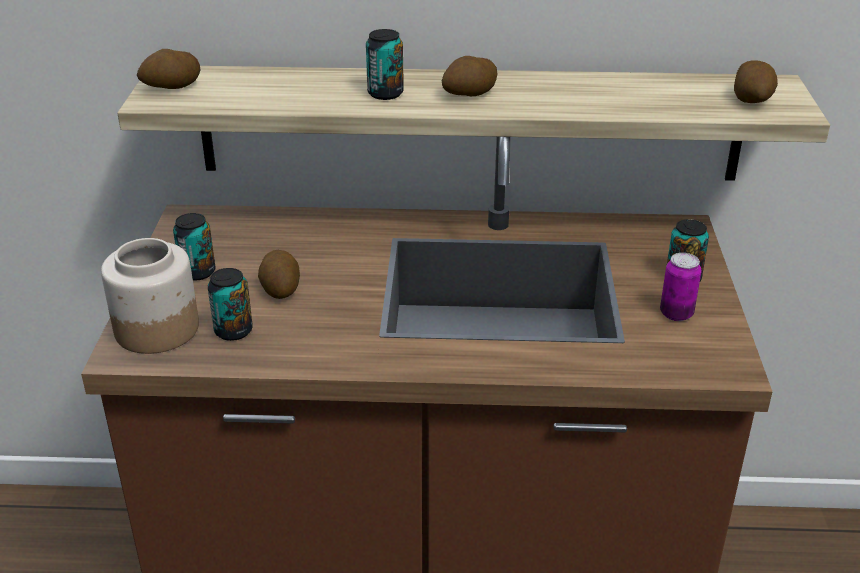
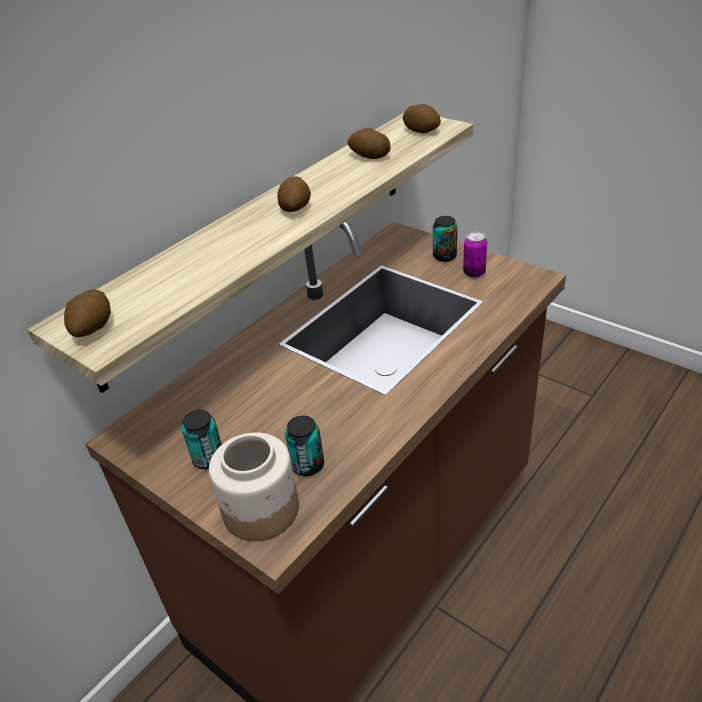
camera: 50 degrees left, 5 degrees up
potato [258,250,300,299] -> potato moved to [347,128,391,159]
can [366,29,404,100] -> none

